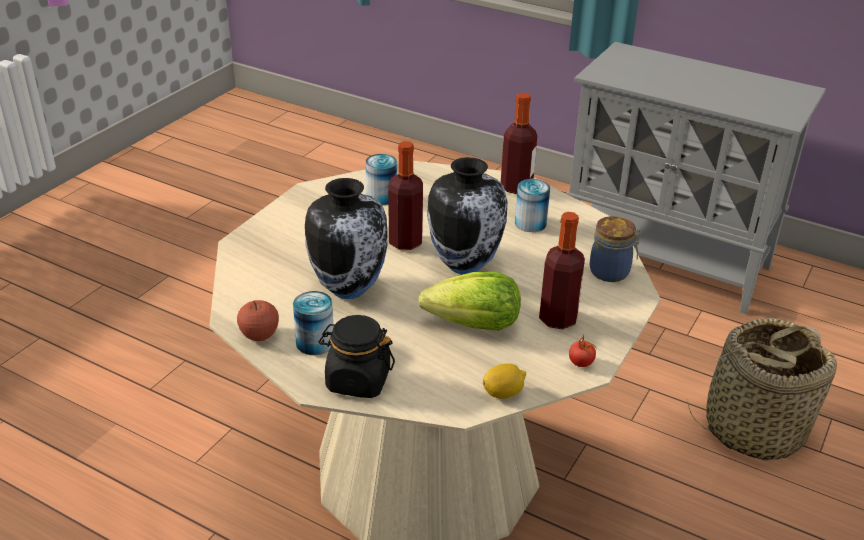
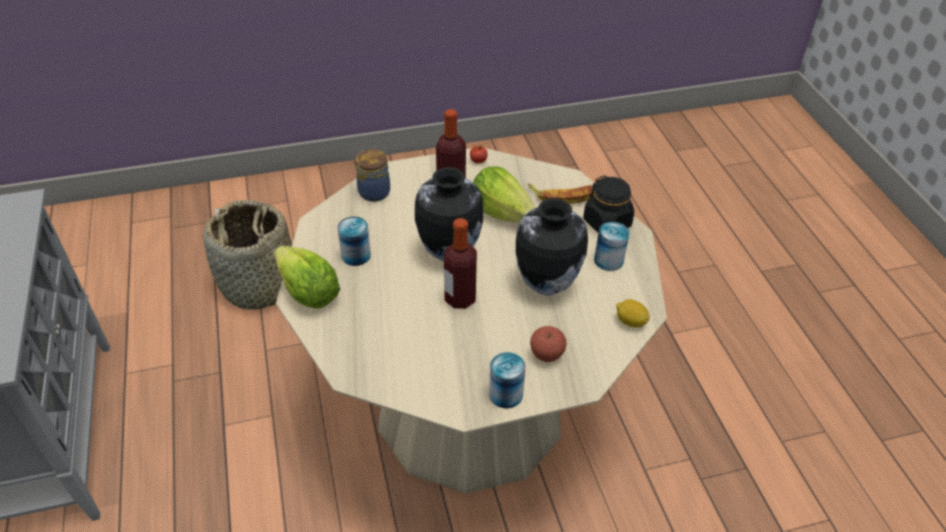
camera: 135 degrees left, 10 degrees up
apple [237,300,279,341] -> apple moved to [530,326,567,362]
can [366,154,397,205] -> can moved to [489,352,526,409]
lemon [483,363,526,399] -> lemon moved to [616,299,650,327]
bottle [501,93,537,194] -> lettuce [274,246,340,308]
none -> banana [528,183,594,204]

